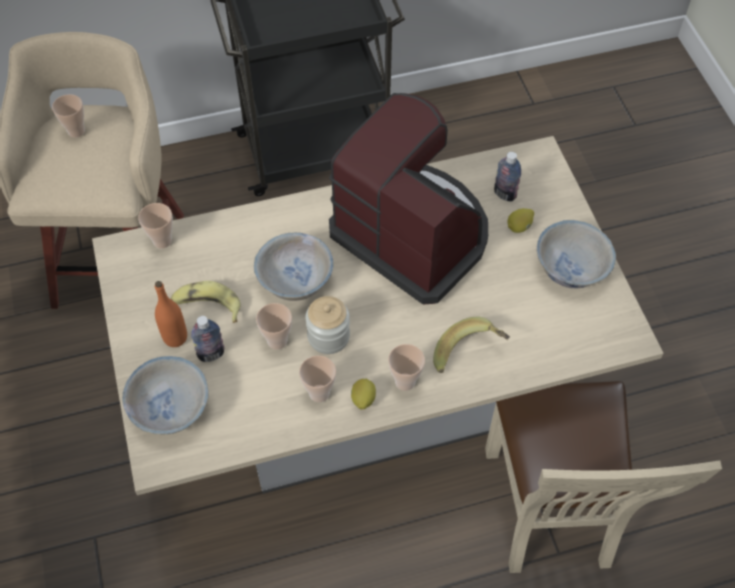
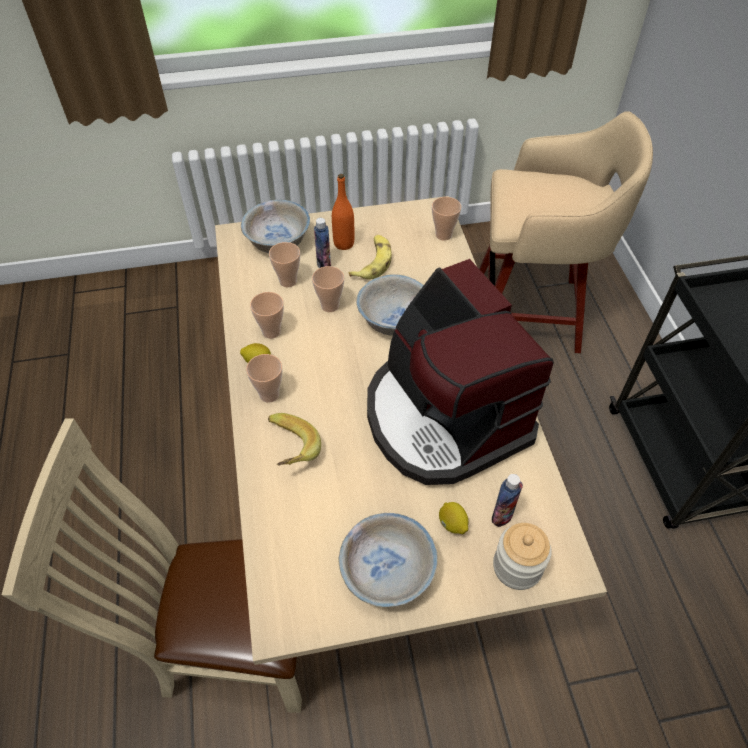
camera: 95 degrees right, 5 degrees down
cup [52,94,85,138] -> cup moved to [269,242,300,287]
jar [306,296,350,354] -> jar moved to [493,523,552,590]
coffee machine [329,93,488,304] -> coffee machine turned 105 degrees clockwise [367,259,554,485]

